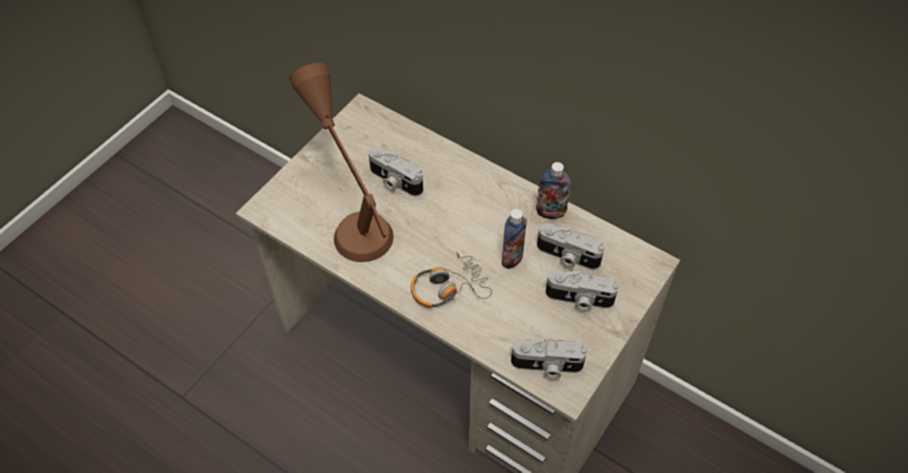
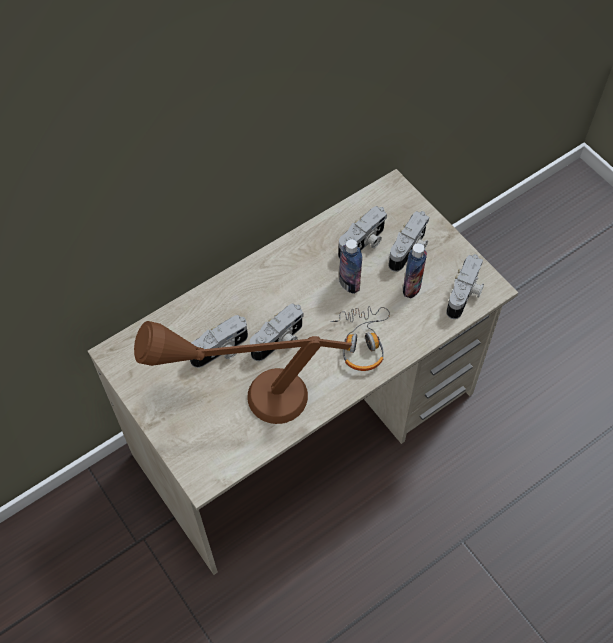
camera: 70 degrees left, 5 degrees up
bottle [536,162,571,219] -> bottle moved to [403,243,427,298]
none -> camera [250,303,303,361]

